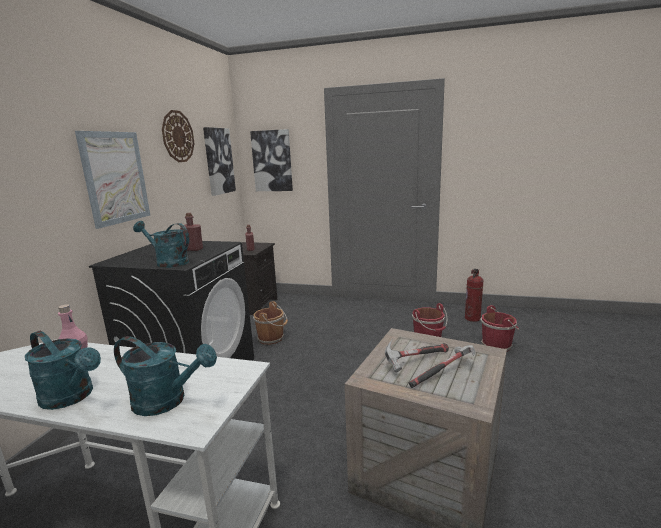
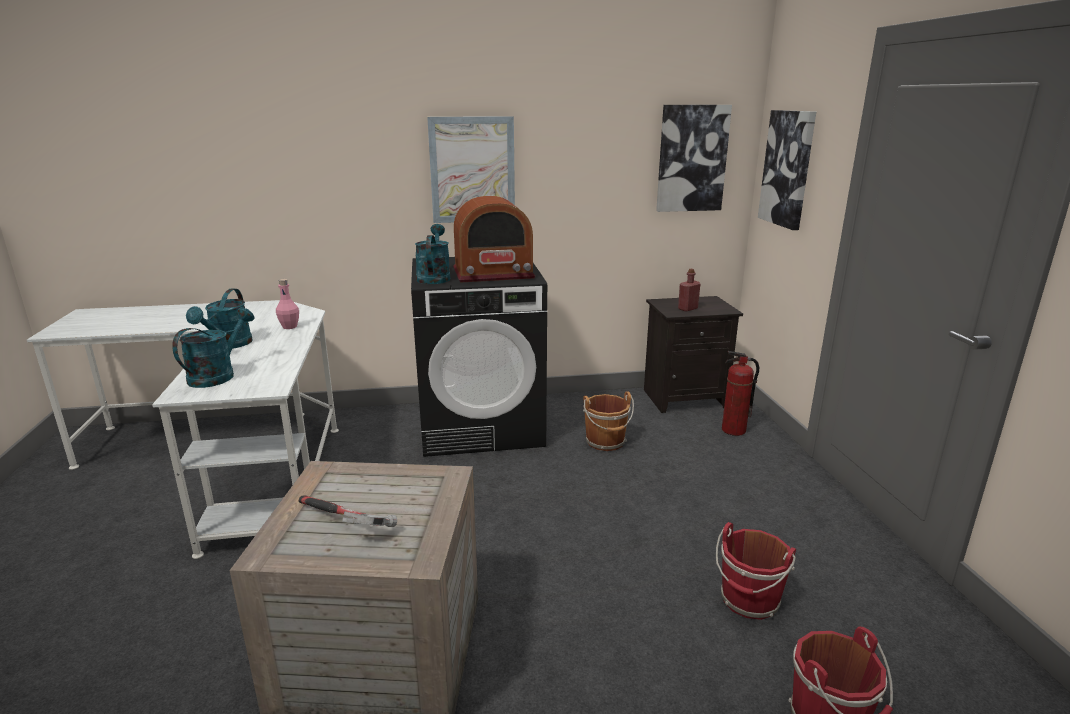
camera: 65 degrees right, 5 degrees up
turquoise watering can [114,336,217,416] -> turquoise watering can turned 150 degrees counterclockwise [172,307,254,388]
wall clock [162,110,195,162] -> none
red bottle [180,213,203,251] -> radio [453,196,535,283]
hammer [385,339,449,372] -> none
fire extinguisher [465,269,483,322] -> fire extinguisher moved to [722,351,759,436]

